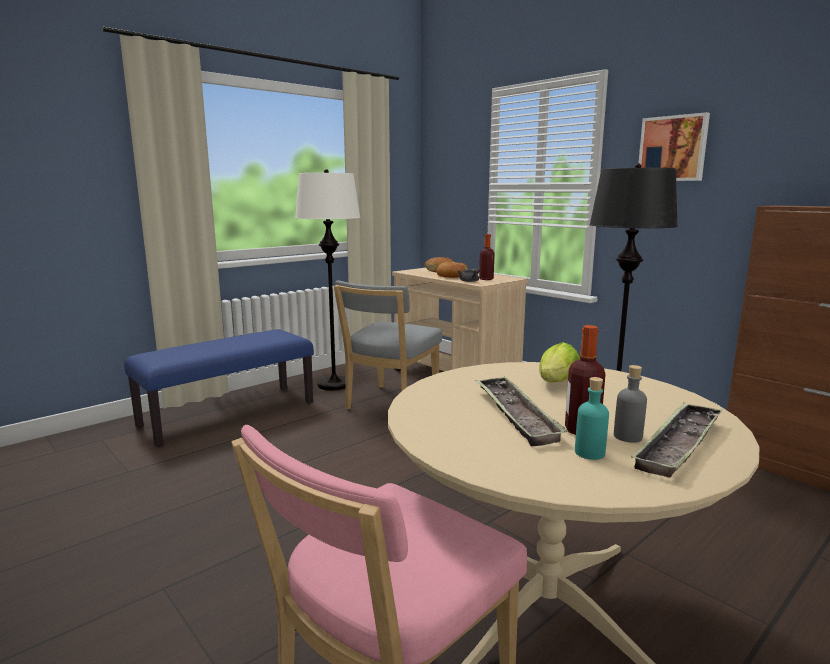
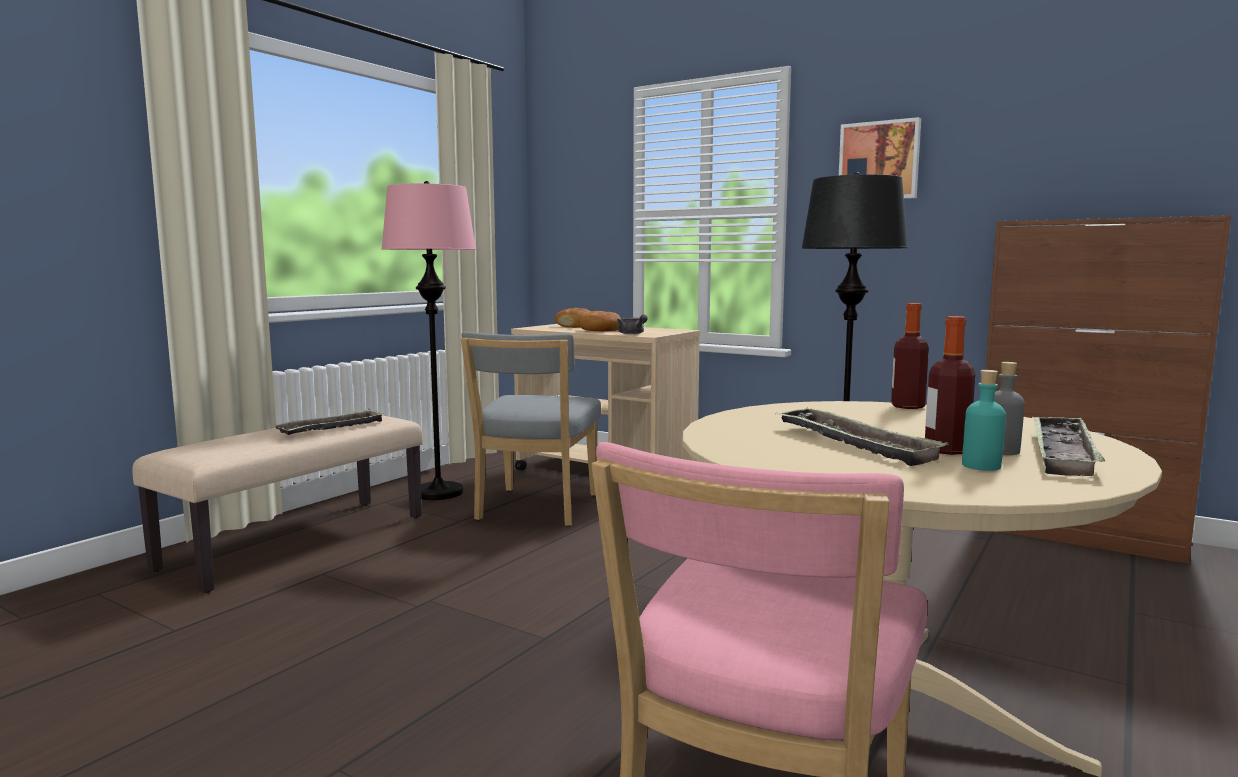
camera: 15 degrees left, 5 degrees down
blue bench [124,329,314,447] -> beige bench [132,416,423,593]
white floor lamp [295,169,360,391] -> pink floor lamp [381,181,476,500]
bottle [479,234,495,280] -> bottle moved to [891,303,929,409]
lettuce [539,342,580,383] -> none
none -> tray [274,409,385,435]

